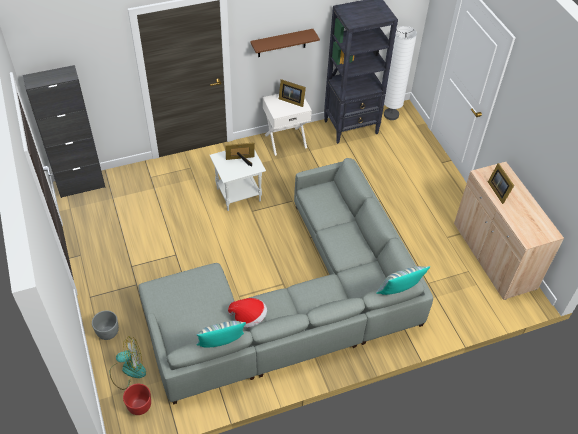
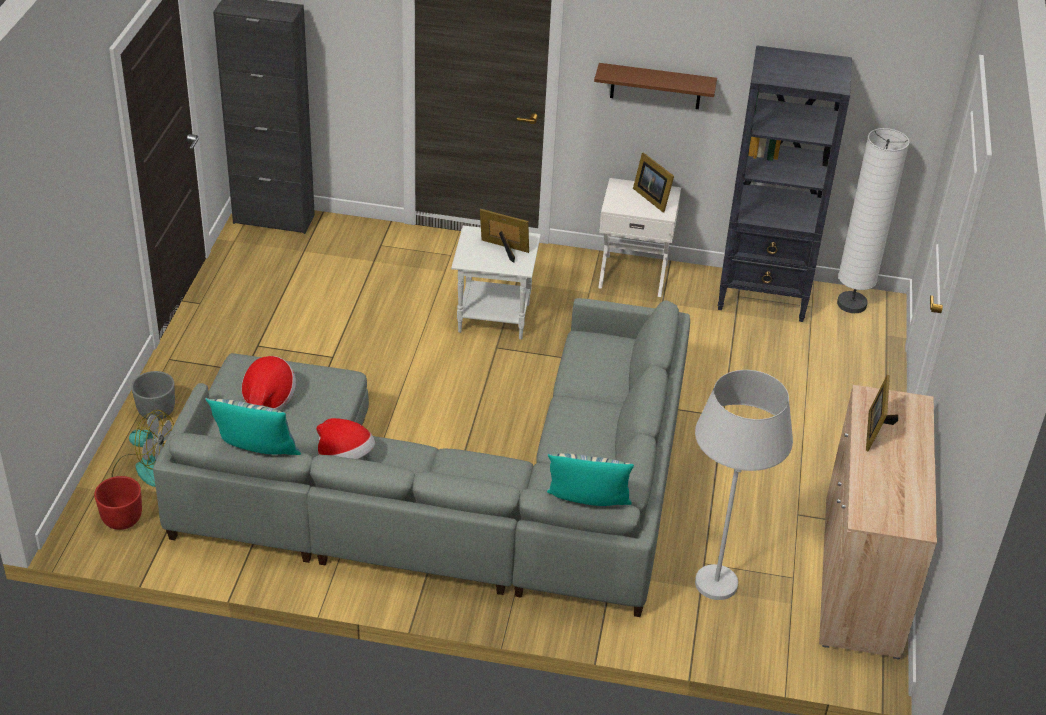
camera: 30 degrees right, 10 degrees down
none -> hat [241,356,296,410]
none -> white floor lamp [695,370,793,600]

